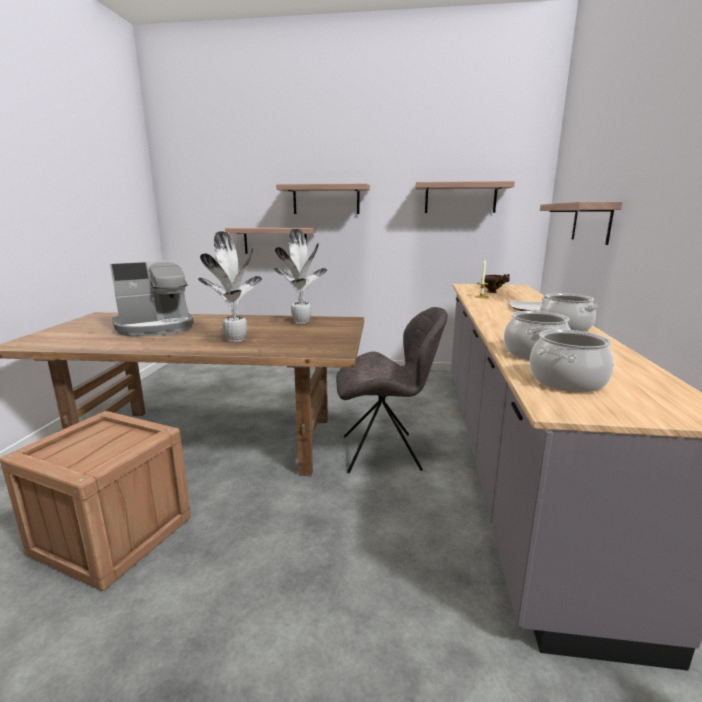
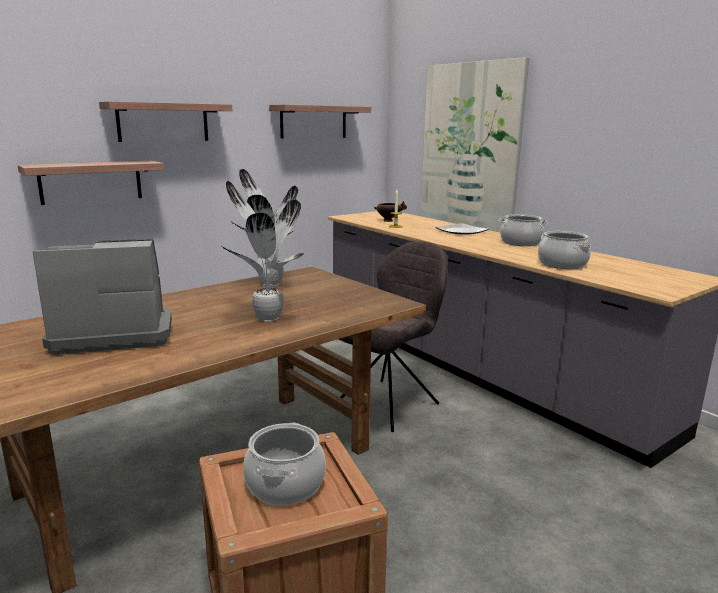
camera: 45 degrees left, 0 degrees up
coffee machine [110,260,194,336] -> coffee machine turned 120 degrees counterclockwise [32,239,172,355]
cooking pot [529,329,614,392] -> cooking pot moved to [243,423,326,505]
shelf [540,202,622,245] -> picture [420,57,529,233]

